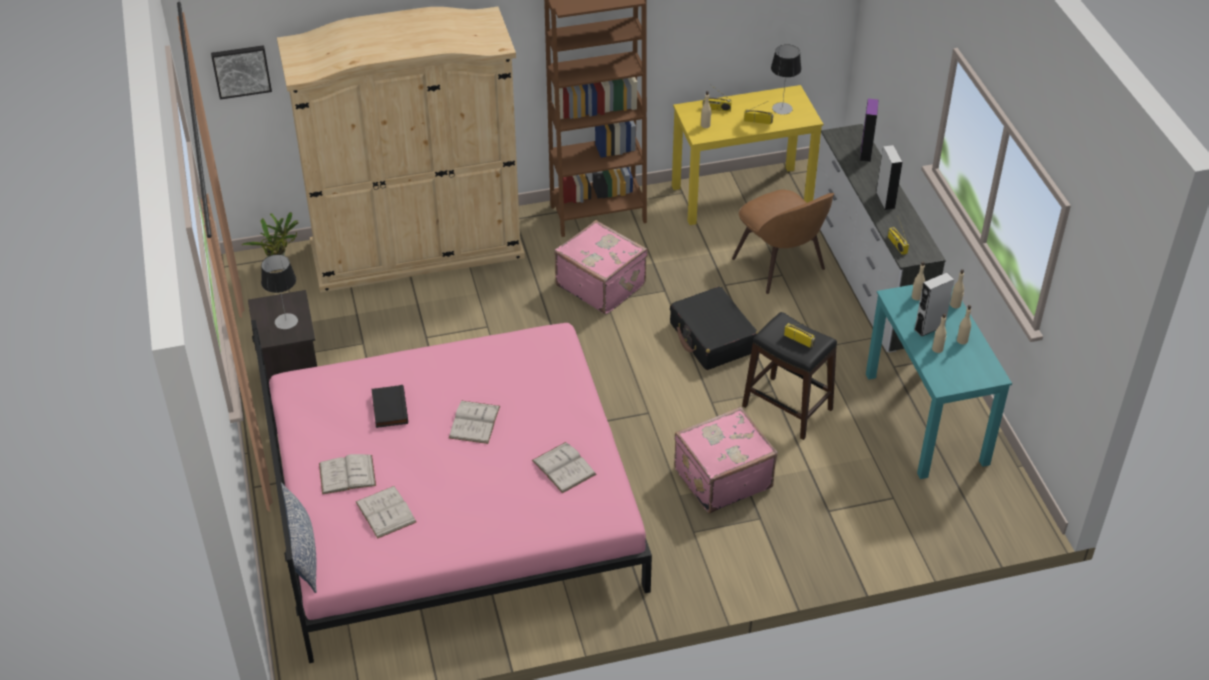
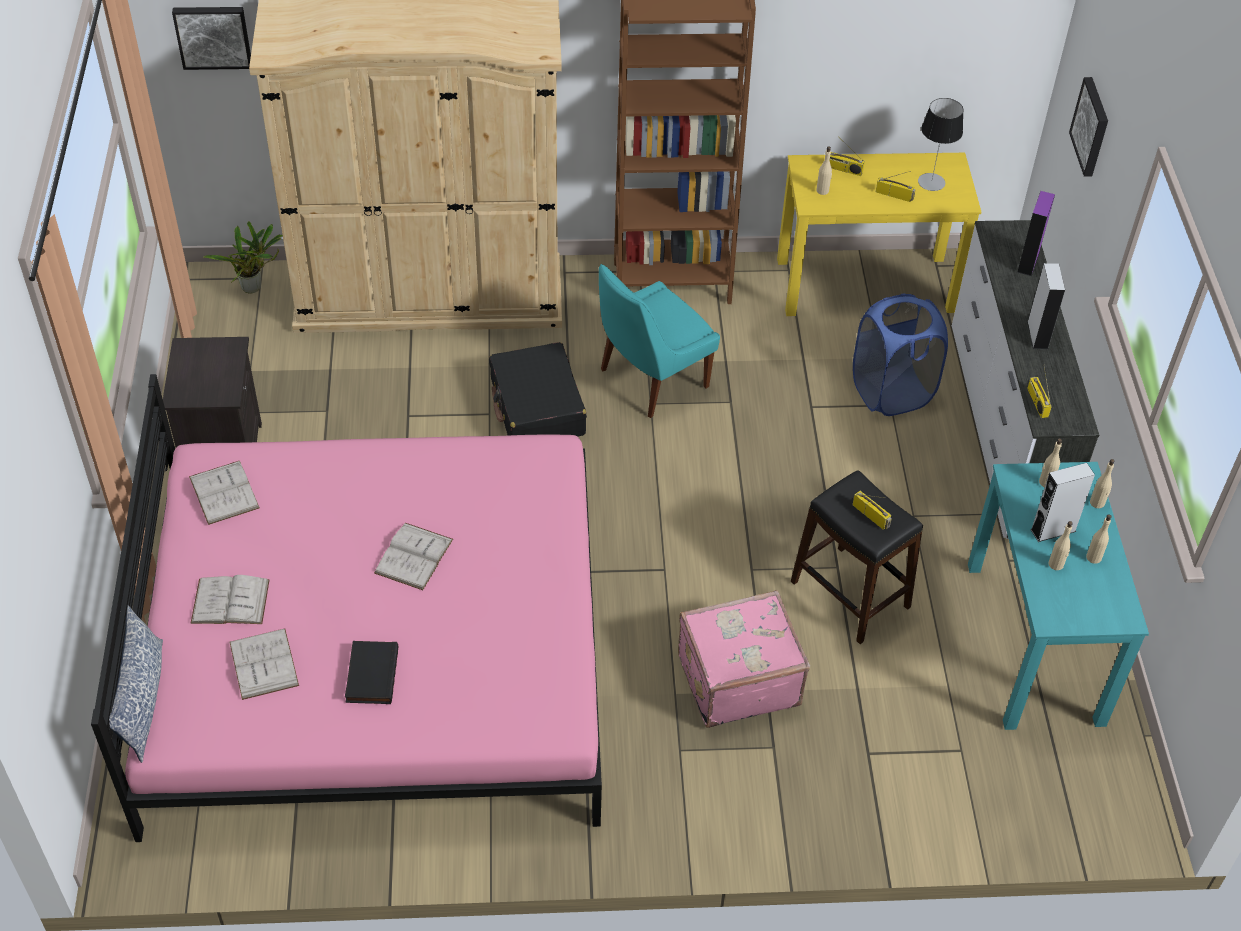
camera: 10 degrees right, 5 degrees up
table lamp [261,254,298,329] -> none
black book [372,385,408,428] -> black book moved to [345,641,398,704]
white book [532,442,597,493] -> white book moved to [189,461,260,525]
pink suitcase [554,220,648,315] -> turquoise chair [599,264,720,418]
black suitcase [670,286,758,370] -> black suitcase moved to [489,342,587,436]
brown chair [732,190,834,294] -> blue laundry basket [853,293,948,416]
none -> picture [1069,77,1108,177]

